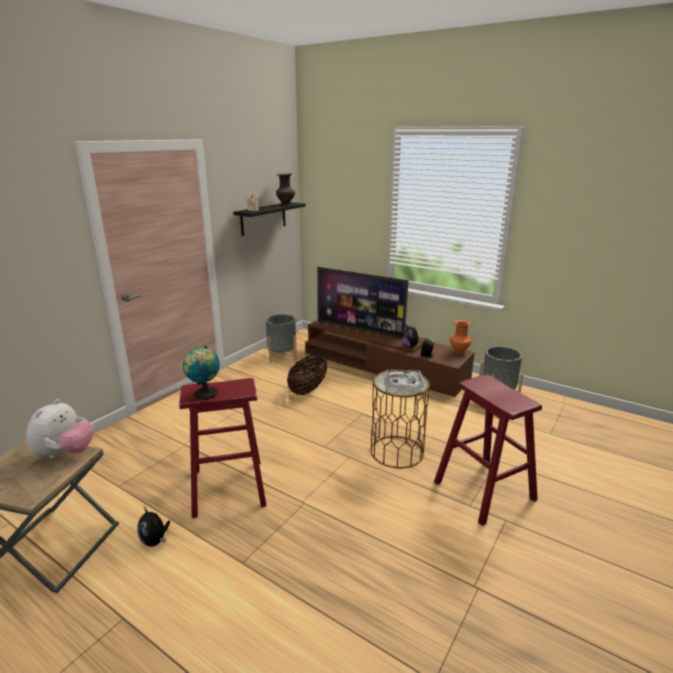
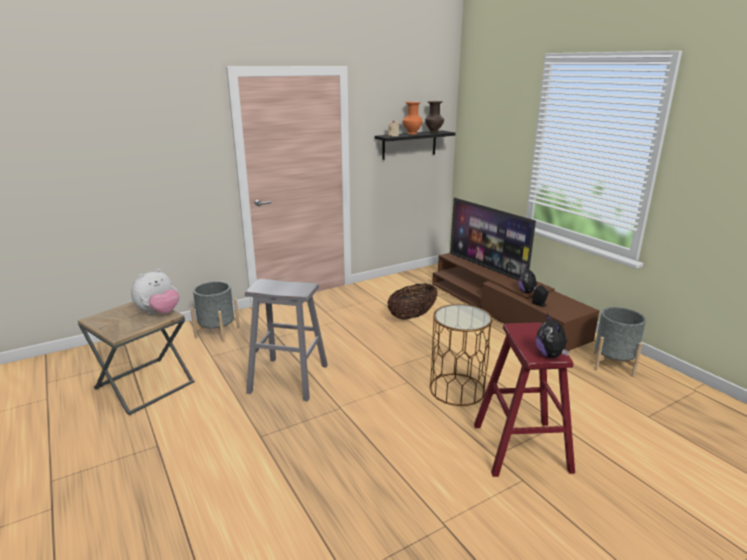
camera: 25 degrees right, 0 degrees up
plush toy [137,507,170,547] -> plush toy moved to [536,313,569,358]
red stool [179,378,267,518] -> grey stool [245,279,328,401]
globe [183,346,220,399] -> none
grey planter [266,314,297,363] -> grey planter moved to [190,281,240,342]
tray [386,370,426,388] -> none
orange vase [450,320,471,354] -> orange vase moved to [403,102,422,134]

